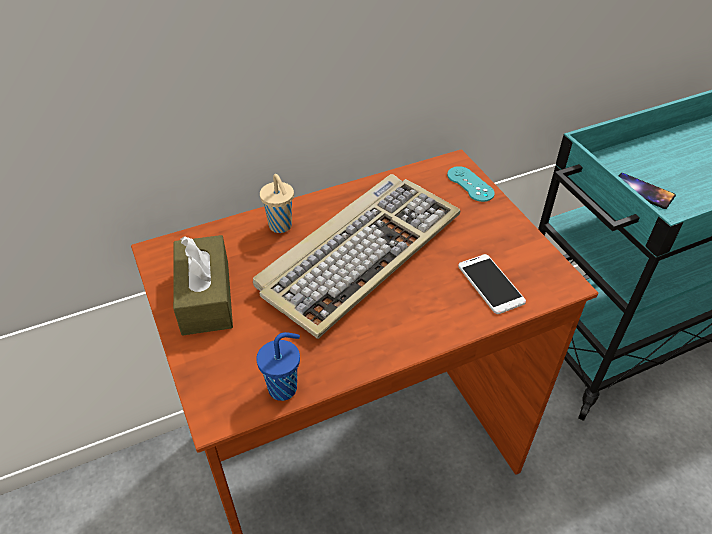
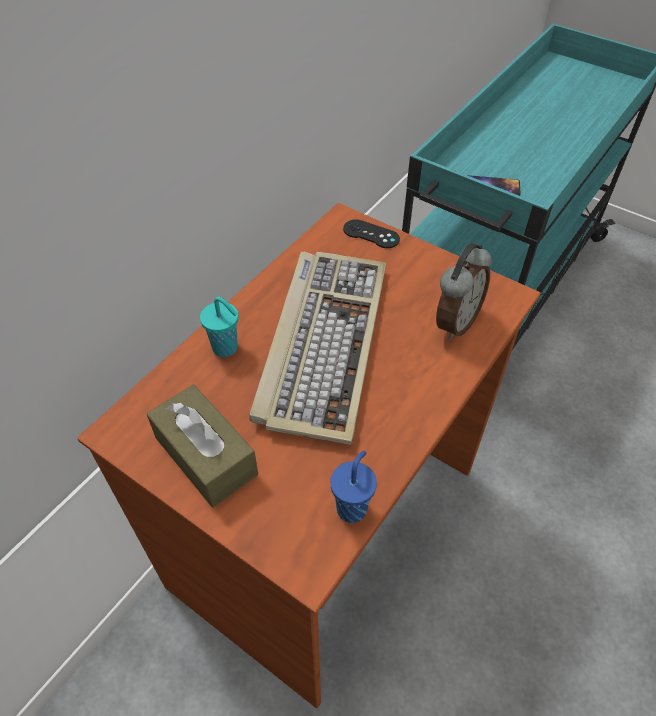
camera: 30 degrees left, 5 degrees up
beige cup [260,174,294,233] -> turquoise cup [200,297,238,357]
turquoise game controller [447,166,495,202] -> black game controller [343,220,400,248]
phone [458,254,526,314] -> alarm clock [436,243,492,340]

